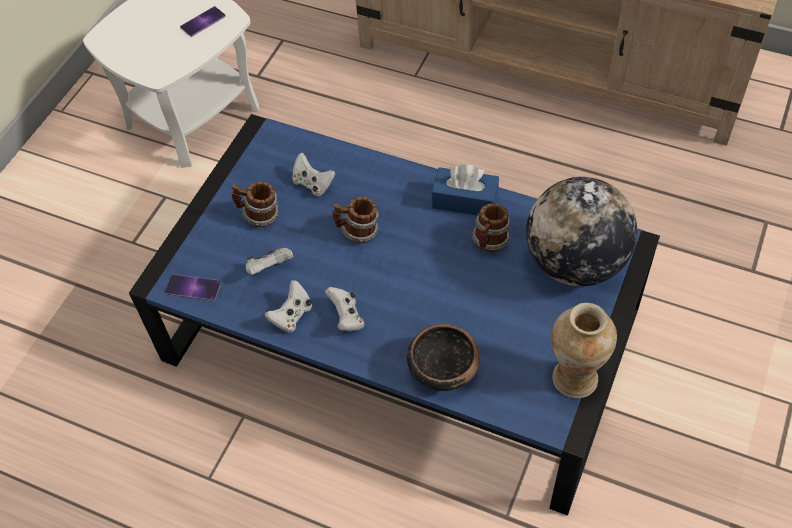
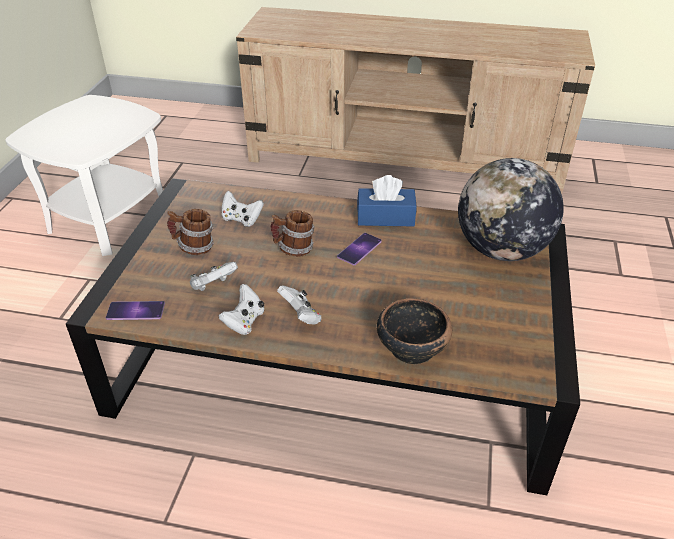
camera: 15 degrees left, 15 degrees down
blue coffee table [129,114,660,516] -> brown coffee table [66,178,580,495]
phone [180,6,226,37] -> phone moved to [337,233,382,265]
mug [472,204,510,252] -> none
vase [551,303,617,398] -> none

